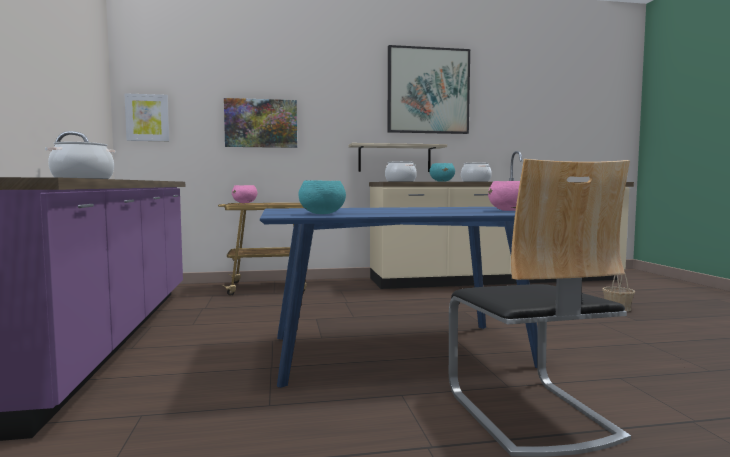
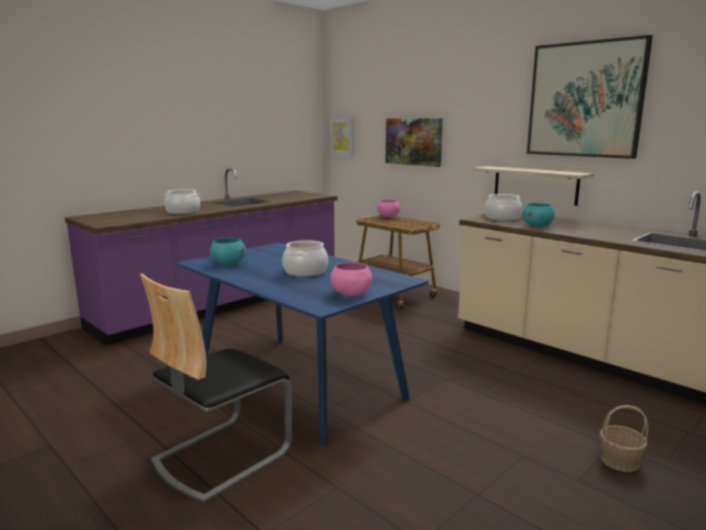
camera: 55 degrees right, 10 degrees up
cooking pot [461,163,492,182] -> cooking pot moved to [282,240,328,277]

